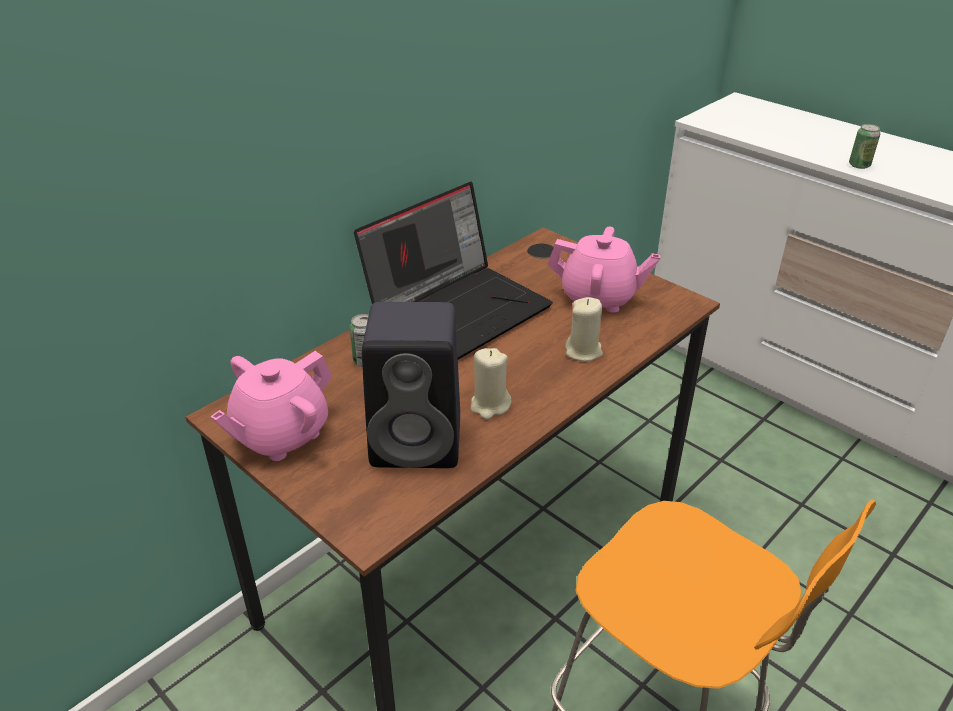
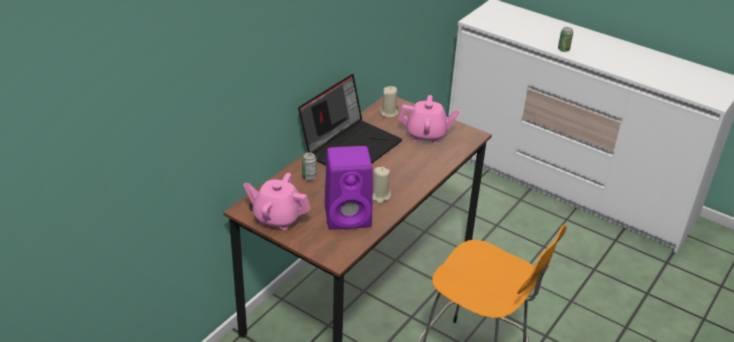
camera: 10 degrees left, 0 degrees up
pink teapot [210,351,333,461] -> pink teapot turned 75 degrees clockwise [243,173,310,230]
black speaker [362,302,460,468] -> purple speaker [325,146,373,230]
beige candle [565,297,603,361] -> beige candle moved to [380,86,399,118]

